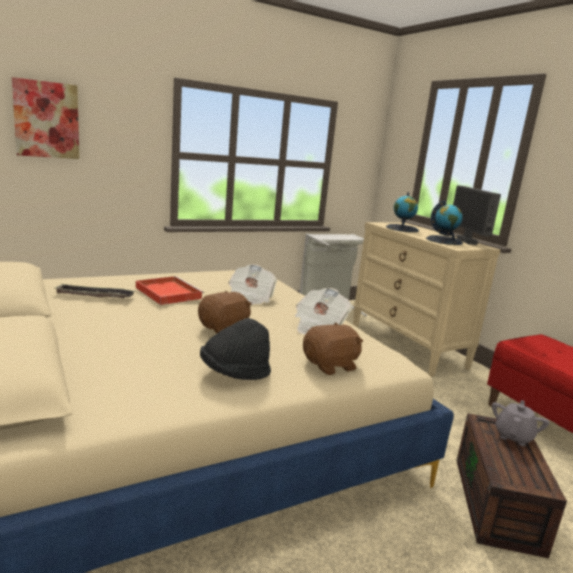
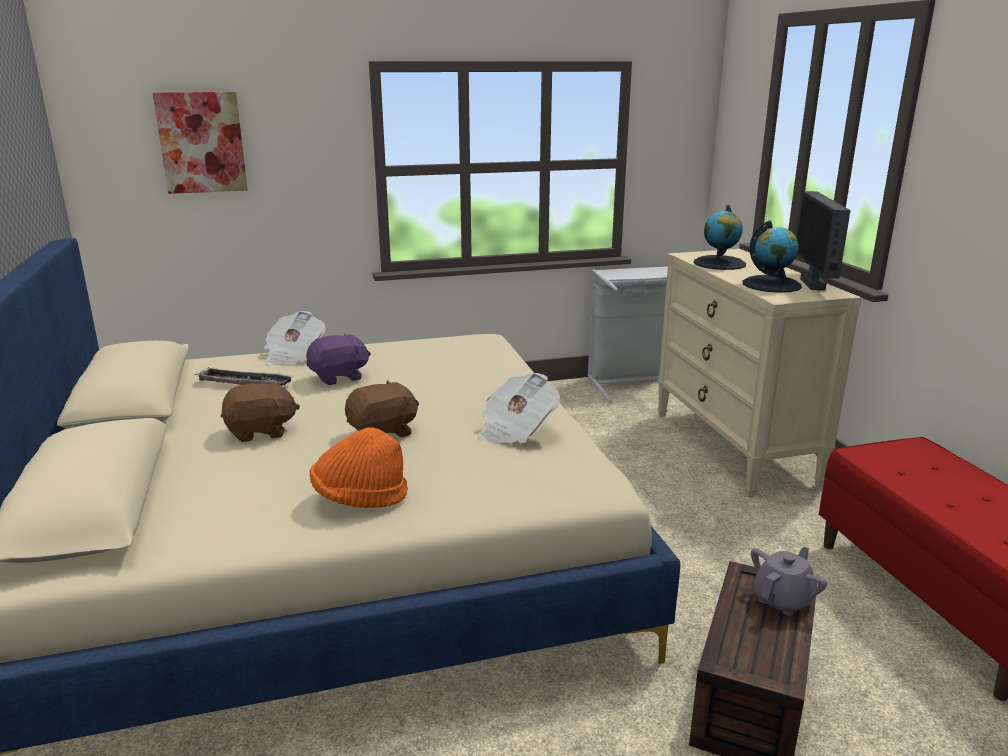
camera: 15 degrees right, 5 degrees up
red tray [136,276,204,305] -> purple plush toy [306,333,371,385]
black hat [200,318,271,380] -> orange hat [310,427,408,508]
newspaper [228,264,277,305] -> newspaper moved to [264,311,326,366]
brown plush toy [303,322,363,375] -> brown plush toy moved to [221,380,300,442]

